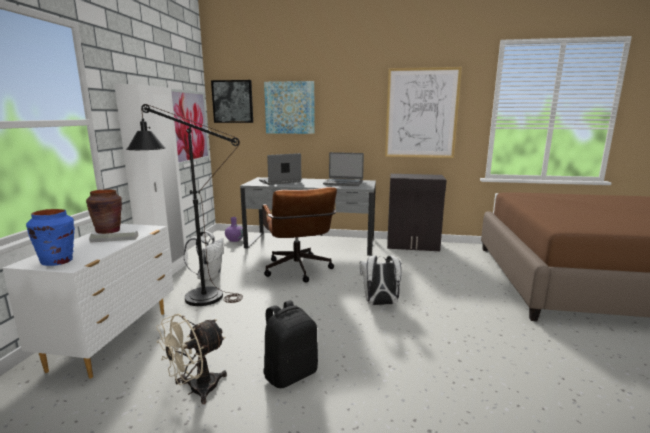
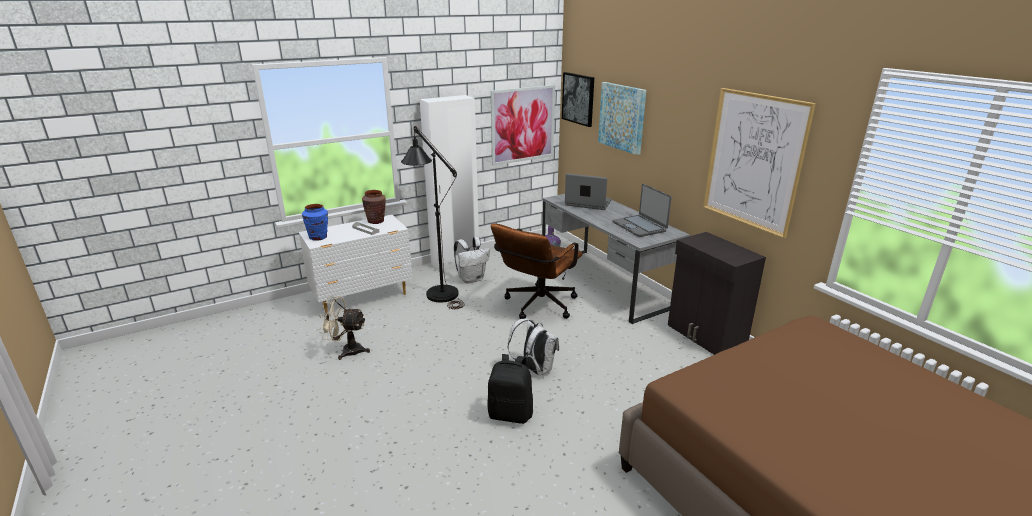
camera: 50 degrees right, 10 degrees up
black backpack [263,300,318,388] -> black backpack moved to [487,354,533,424]

